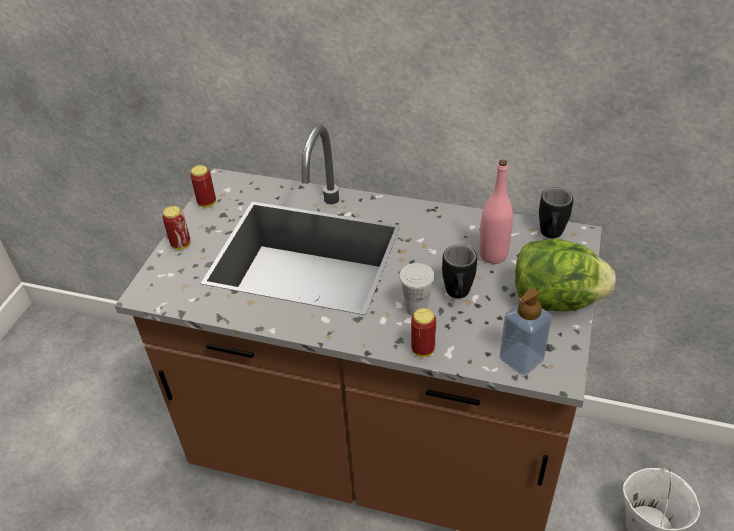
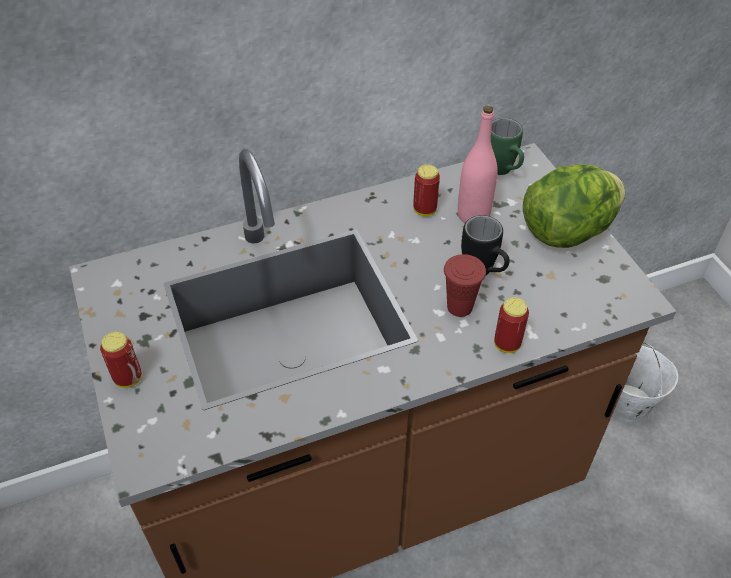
camera: 40 degrees left, 5 degrees up
can [190,165,216,208] -> can moved to [413,164,440,216]
white cup [399,263,435,316] -> red cup [444,254,486,317]
soap dispenser [499,288,552,375] -> none
black mug [539,188,573,238] -> green mug [491,118,524,175]

